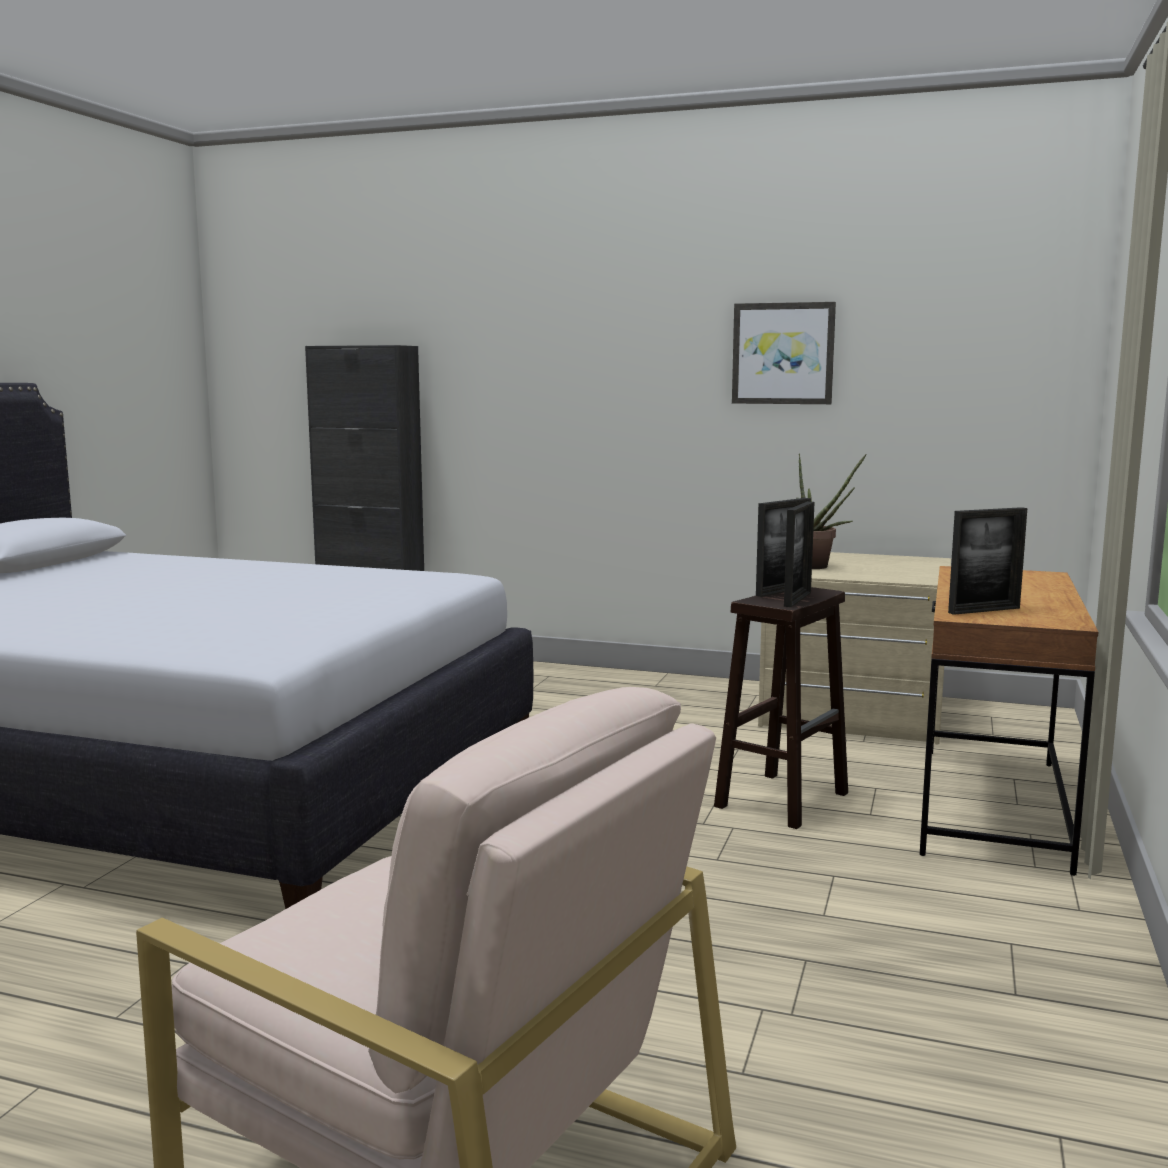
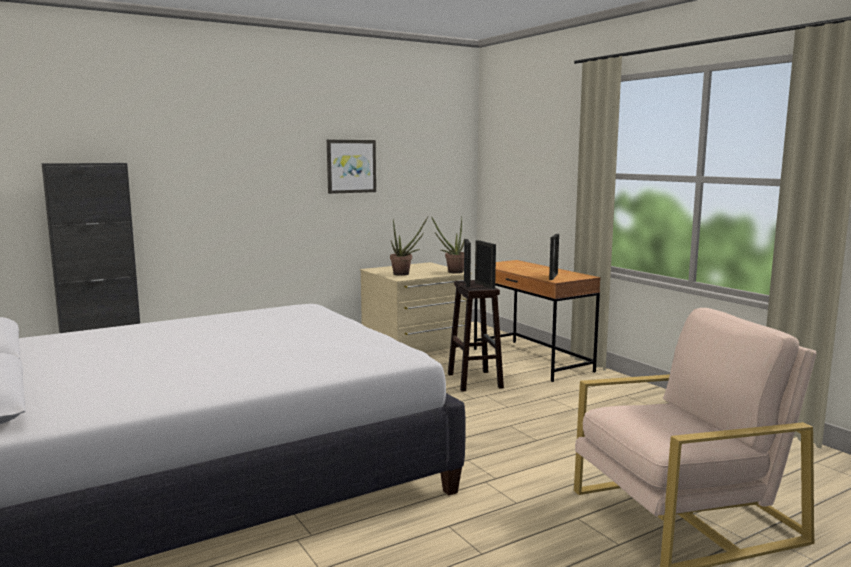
camera: 50 degrees left, 0 degrees up
none -> potted plant [431,216,464,274]

